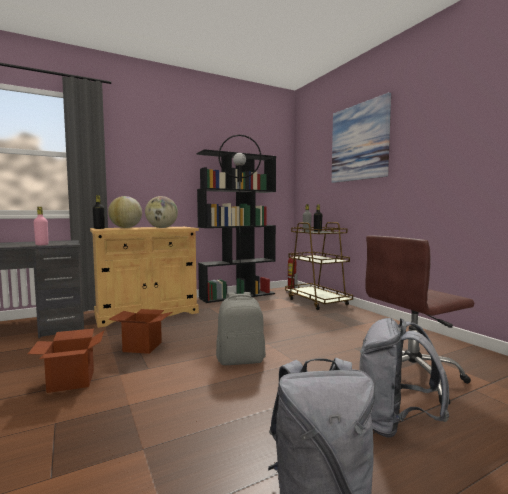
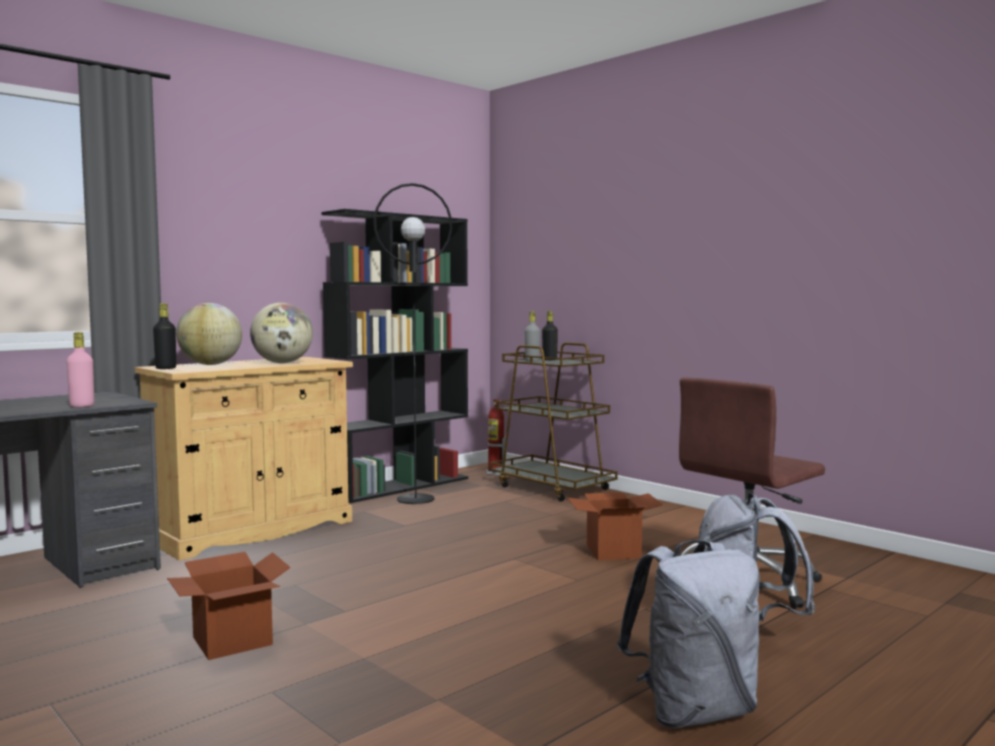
camera: 15 degrees left, 0 degrees up
cardboard box [108,309,172,354] -> cardboard box moved to [567,492,663,560]
grey backpack [216,292,266,365] -> none
picture [332,92,391,183] -> none

